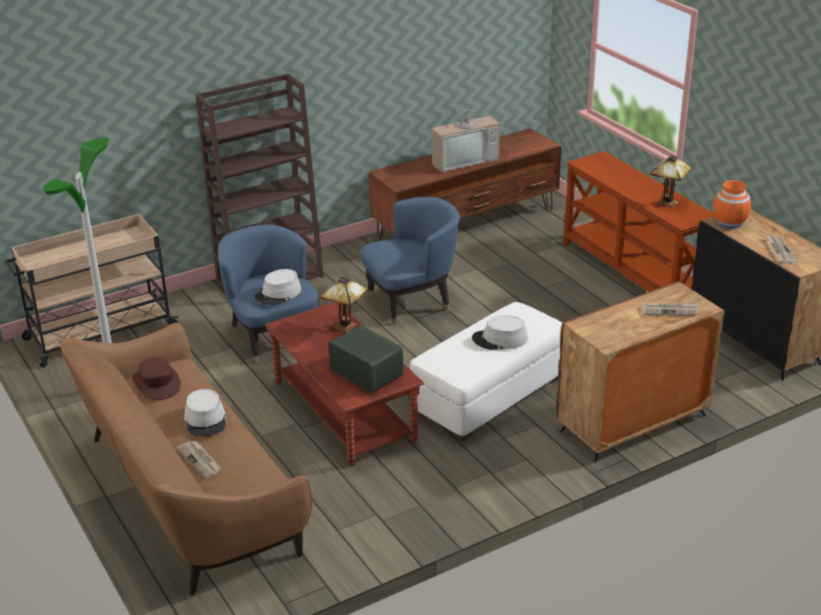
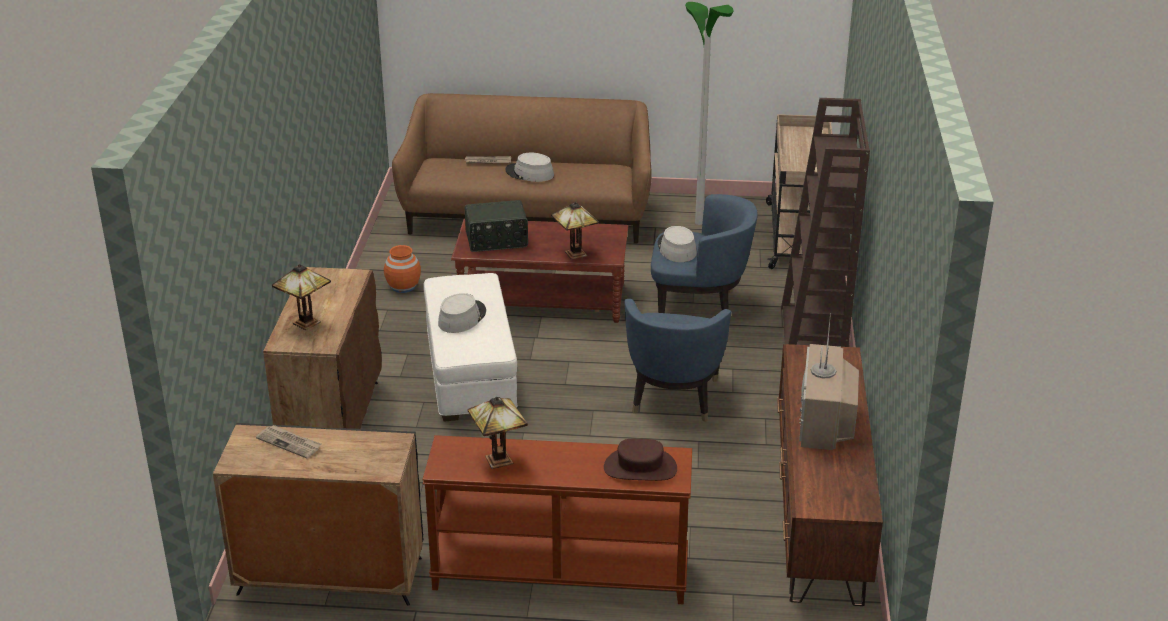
camera: 125 degrees right, 0 degrees up
brown hat [132,357,181,400] -> brown hat moved to [604,439,677,481]
newspaper [642,303,698,316] -> table lamp [272,264,331,330]
orange vase [713,180,751,228] -> orange vase moved to [384,245,421,293]

